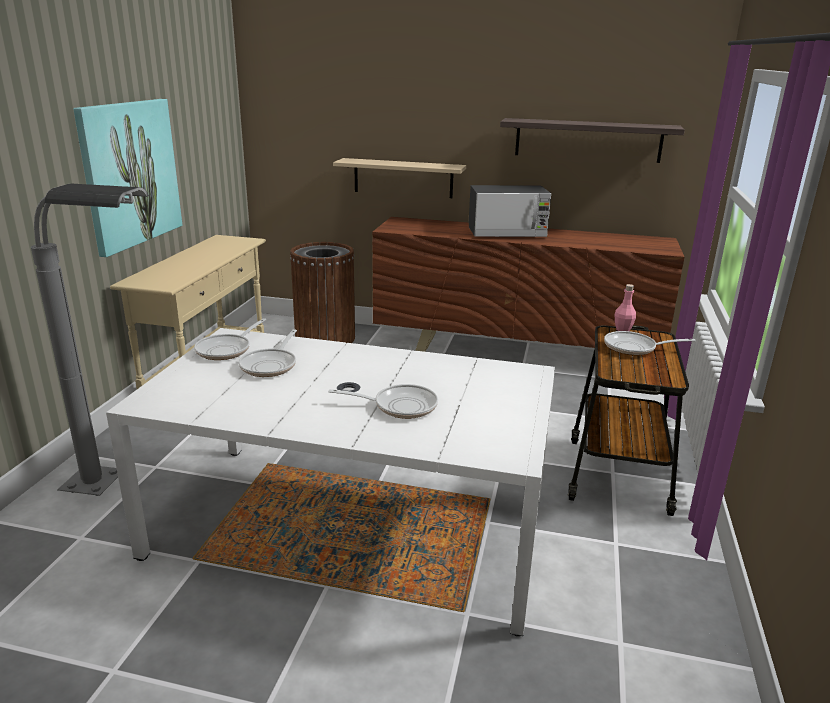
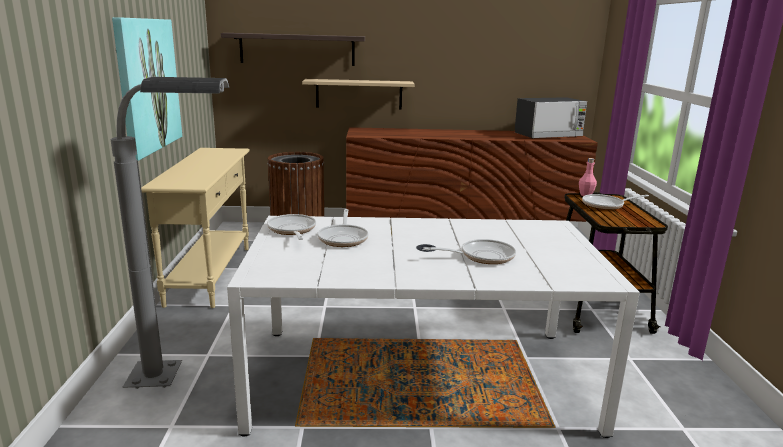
camera: 15 degrees left, 5 degrees down
frying pan [194,318,266,360] -> frying pan turned 150 degrees clockwise [267,214,316,240]
microwave [468,185,551,237] -> microwave moved to [514,97,587,138]
shelf [500,118,685,163] -> shelf moved to [221,33,365,66]

